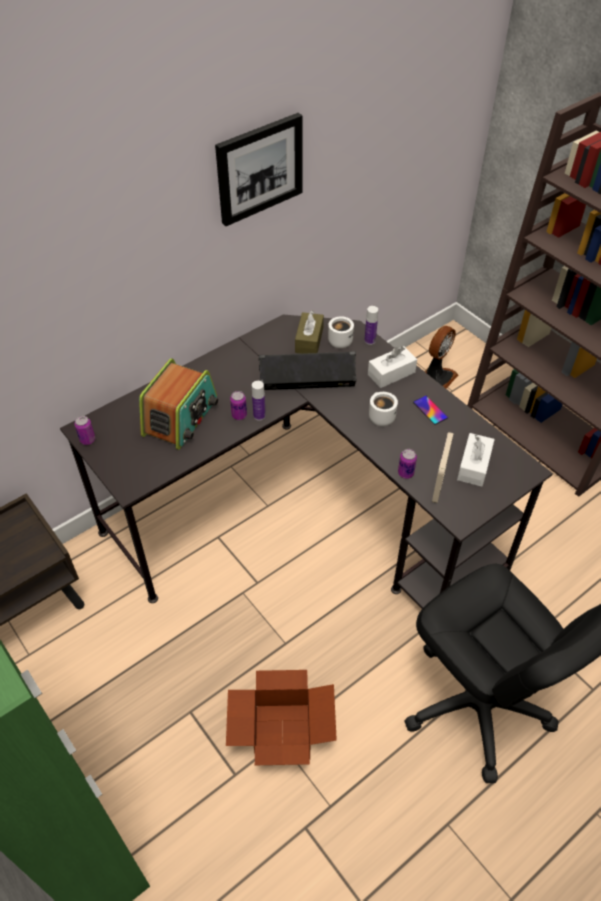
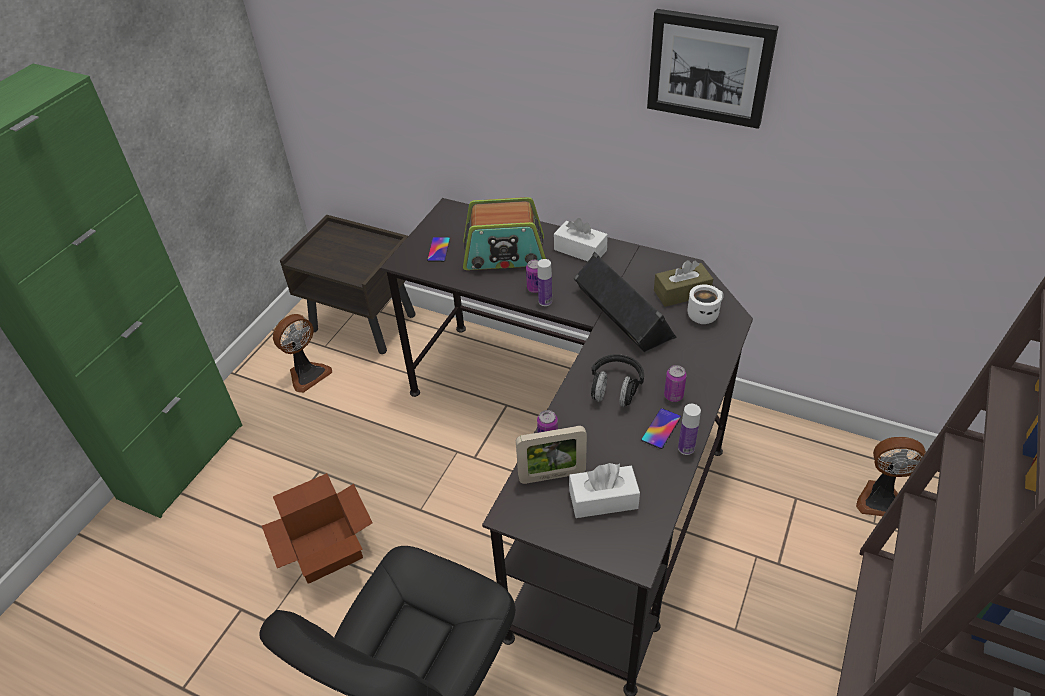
camera: 65 degrees right, 5 degrees down
can [74,415,95,445] -> can moved to [664,365,687,402]
bottle [364,306,378,345] -> bottle moved to [678,404,701,455]
white tissue box [368,346,417,388] -> white tissue box moved to [554,218,608,261]
white mug [369,392,398,426] -> black headphones [591,354,644,407]
none -> fan [273,314,332,393]
none -> phone [427,237,450,262]

